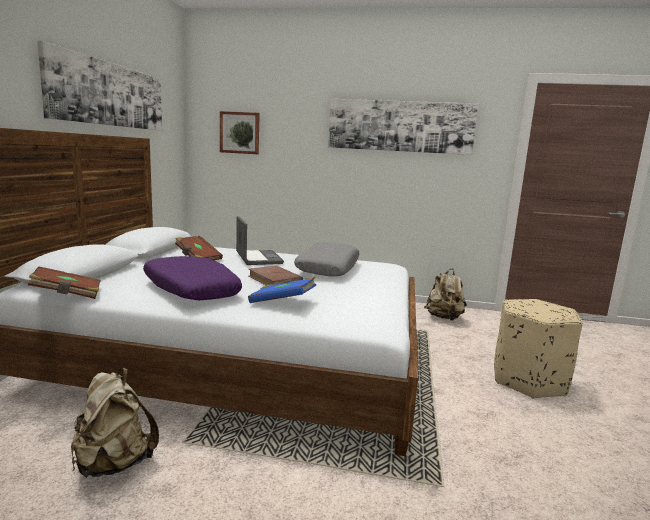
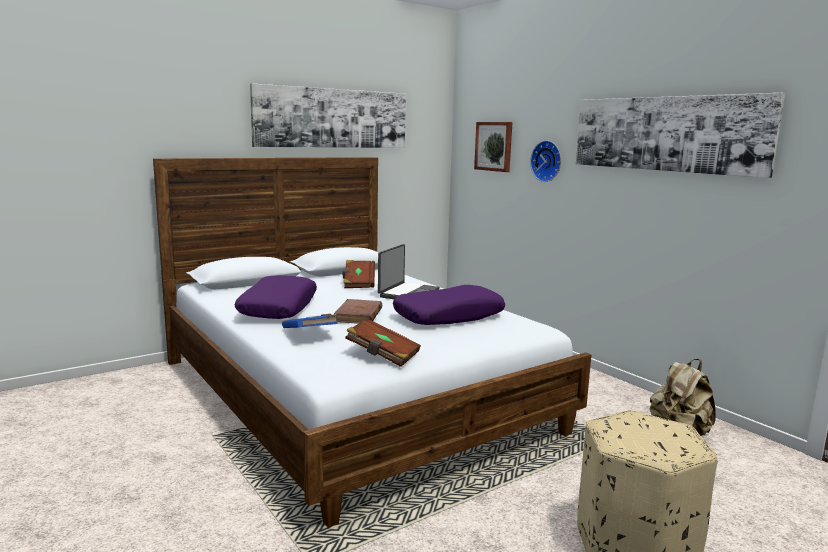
camera: 45 degrees right, 0 degrees up
brown book [28,266,101,299] -> brown book moved to [345,319,421,367]
beige backpack [71,368,159,478] -> none
grey pillow [294,242,359,277] -> purple pillow [393,285,505,325]
none -> wall clock [530,140,561,182]

